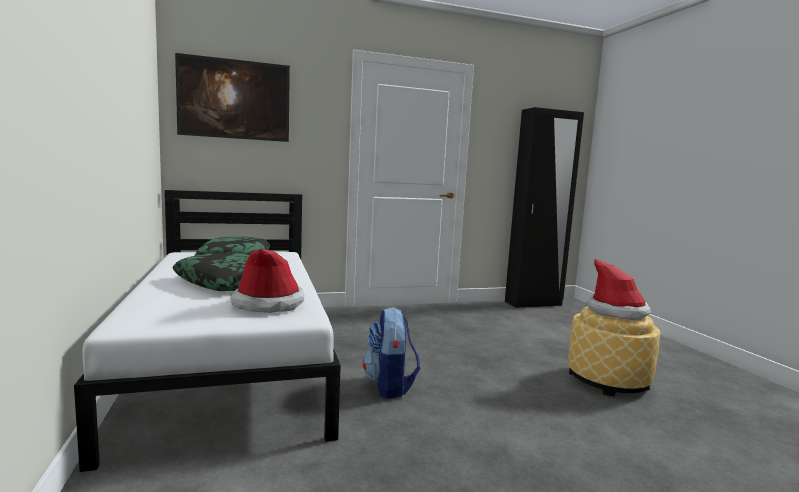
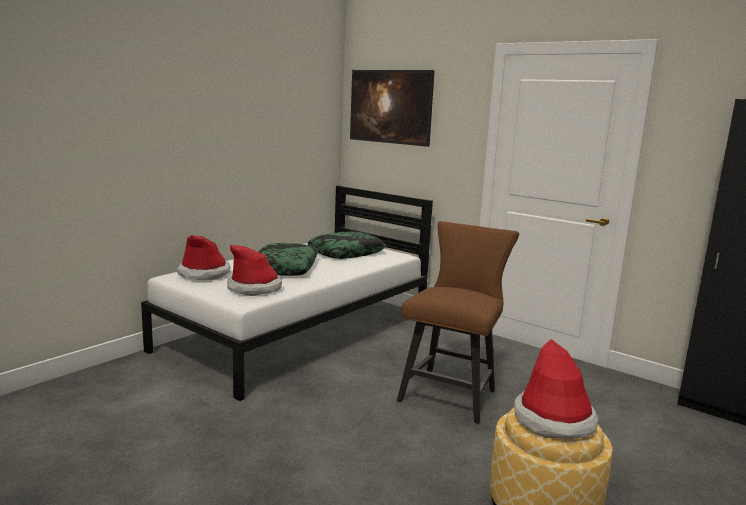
camera: 55 degrees right, 5 degrees up
backpack [363,307,420,399] -> none
none -> hat [177,235,230,280]
none -> brown chair [397,221,519,424]

